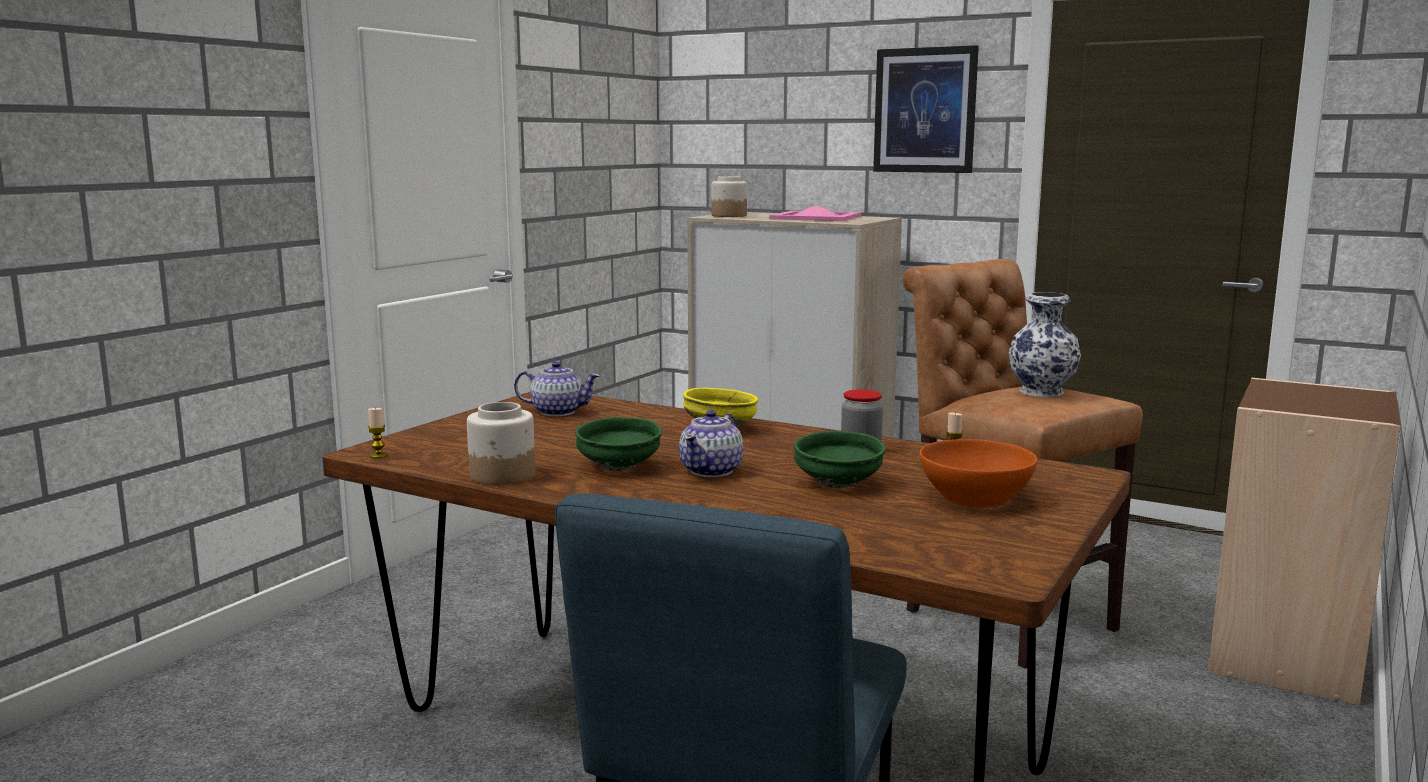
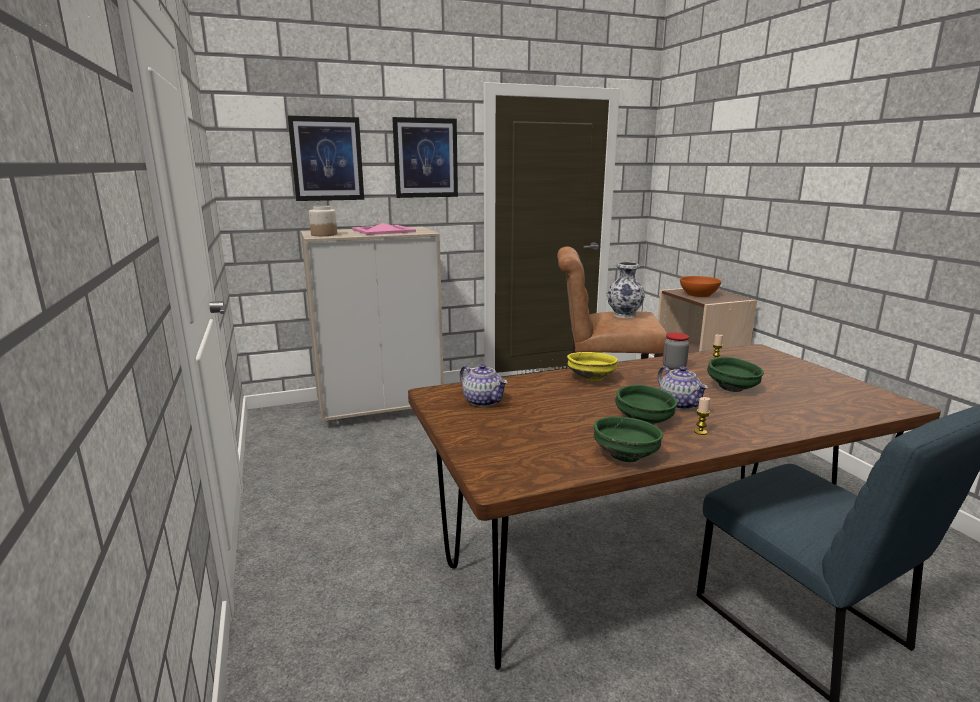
camera: 50 degrees left, 5 degrees up
candle [368,408,387,458] -> candle moved to [694,397,710,435]
jar [467,402,535,485] -> green bowl [594,416,663,462]
teapot [514,361,600,416] -> teapot turned 90 degrees clockwise [460,364,508,407]
orange bowl [919,439,1037,508] -> orange bowl moved to [680,276,721,297]
none -> picture [288,116,364,201]

